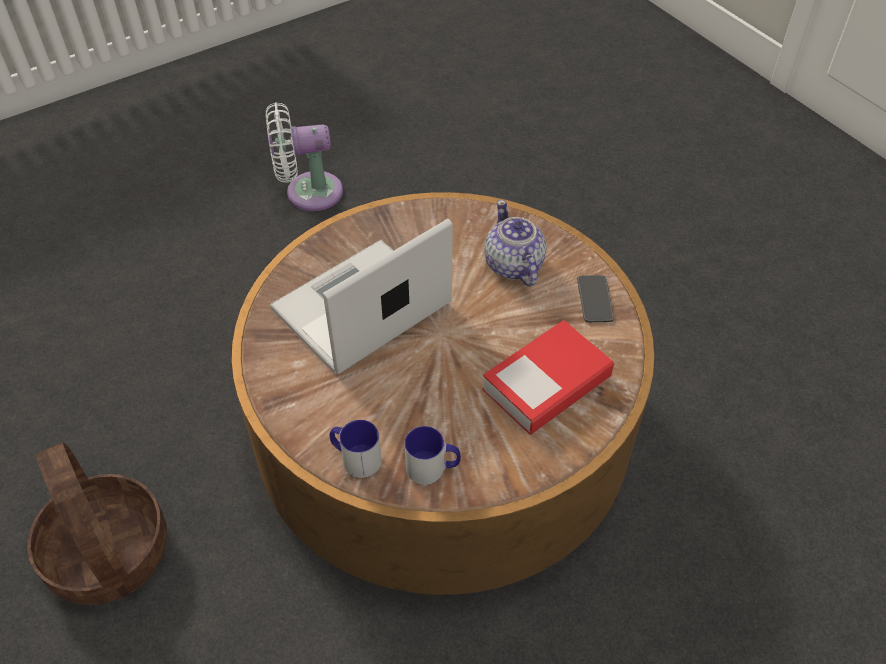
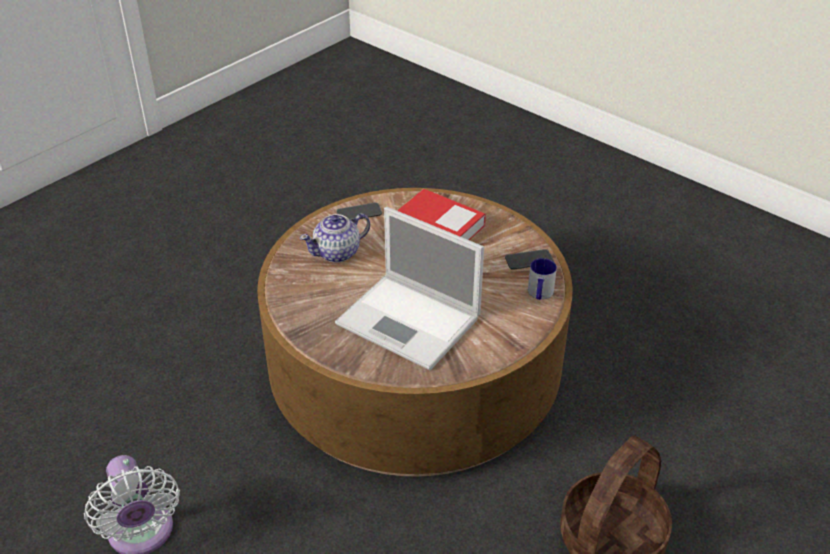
camera: 105 degrees left, 10 degrees down
mug [404,426,461,485] -> phone [505,249,554,270]

